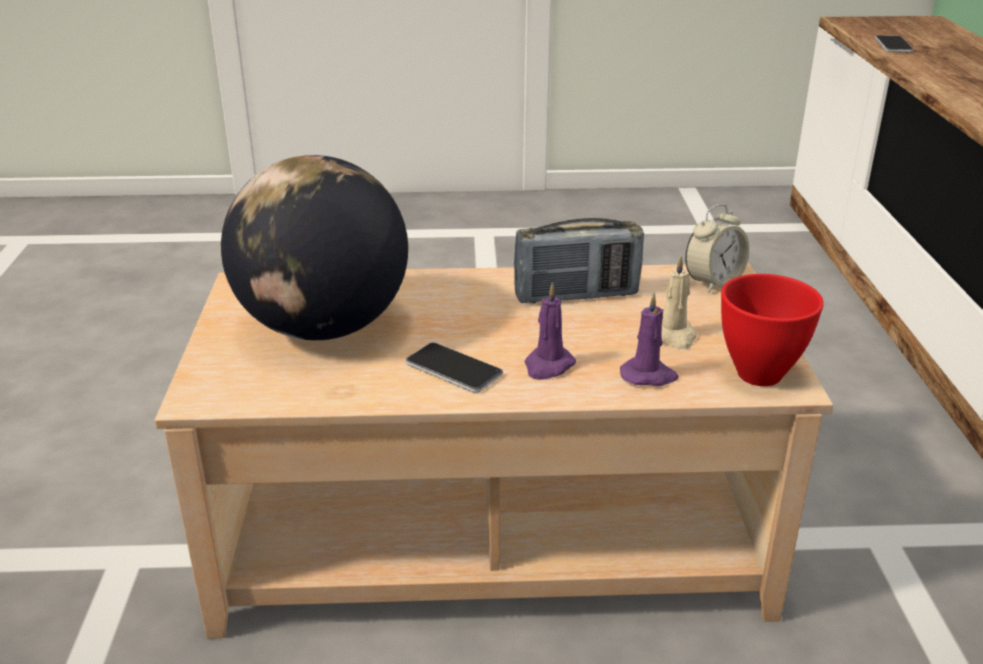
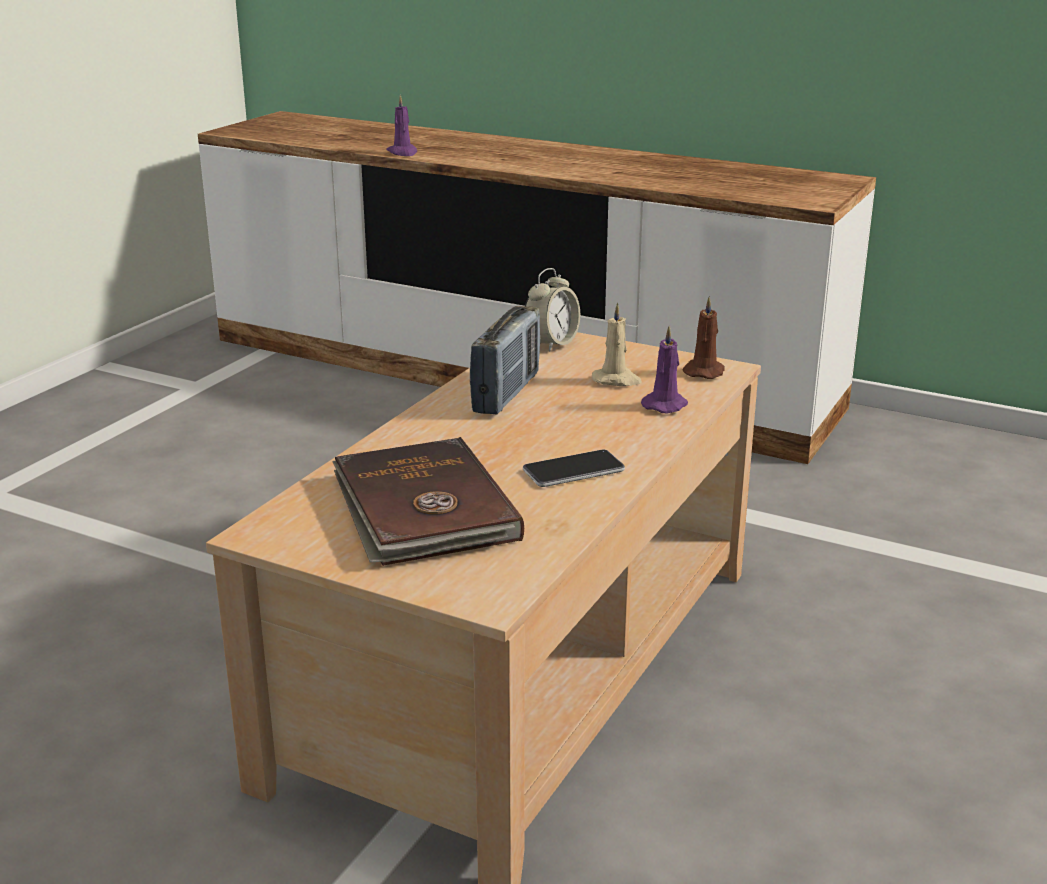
camera: 60 degrees left, 5 degrees down
globe [221,155,408,340] -> brown book [332,437,524,566]
purple candle [525,283,576,380] -> purple candle moved to [387,95,417,156]
alarm clock [685,204,749,293] -> alarm clock turned 45 degrees clockwise [525,268,580,352]
red bowl [721,274,824,386] -> brown candle [682,296,725,379]
phone [875,35,914,52] -> none

